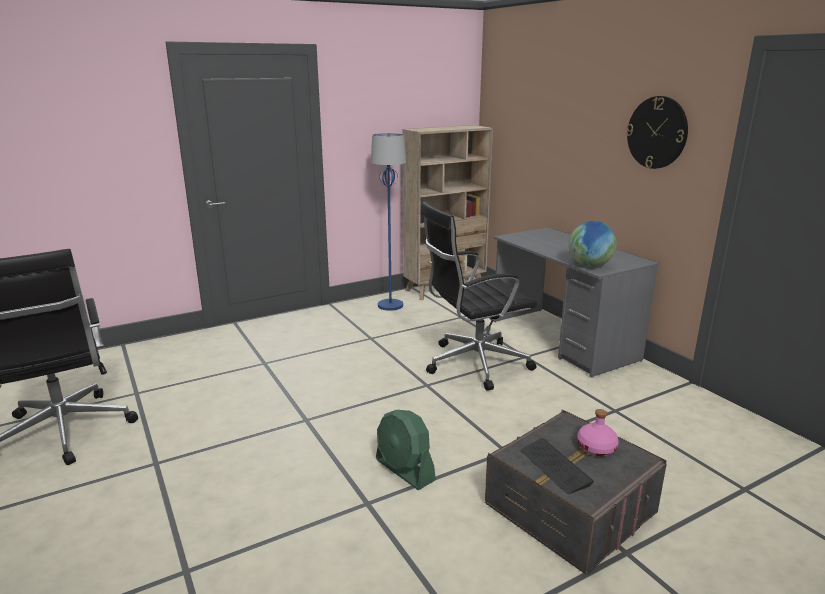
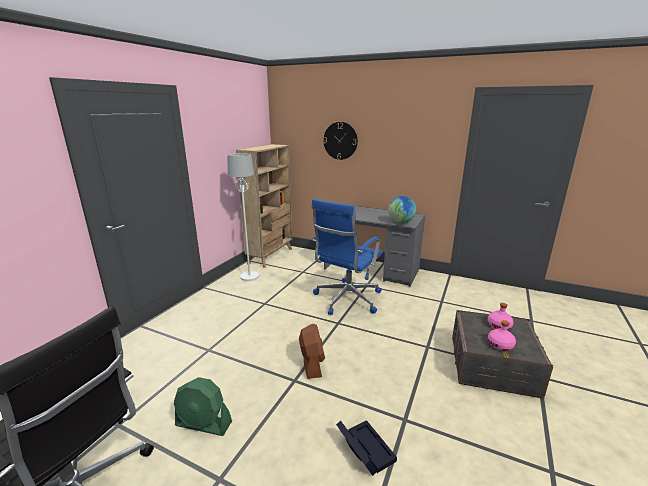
camera: 35 degrees left, 0 degrees up
blue floor lamp [371,133,406,311] -> white floor lamp [227,153,259,281]
green fan [376,410,436,490] -> green fan moved to [174,377,232,436]
black office chair [421,201,537,391] -> blue office chair [312,199,383,315]
keyboard [521,438,594,494] -> pink bottle [488,320,516,350]
wall clock [626,96,688,169] -> wall clock moved to [323,122,358,160]
none -> brown fan [299,324,325,379]
none -> black storage box [336,420,397,476]

